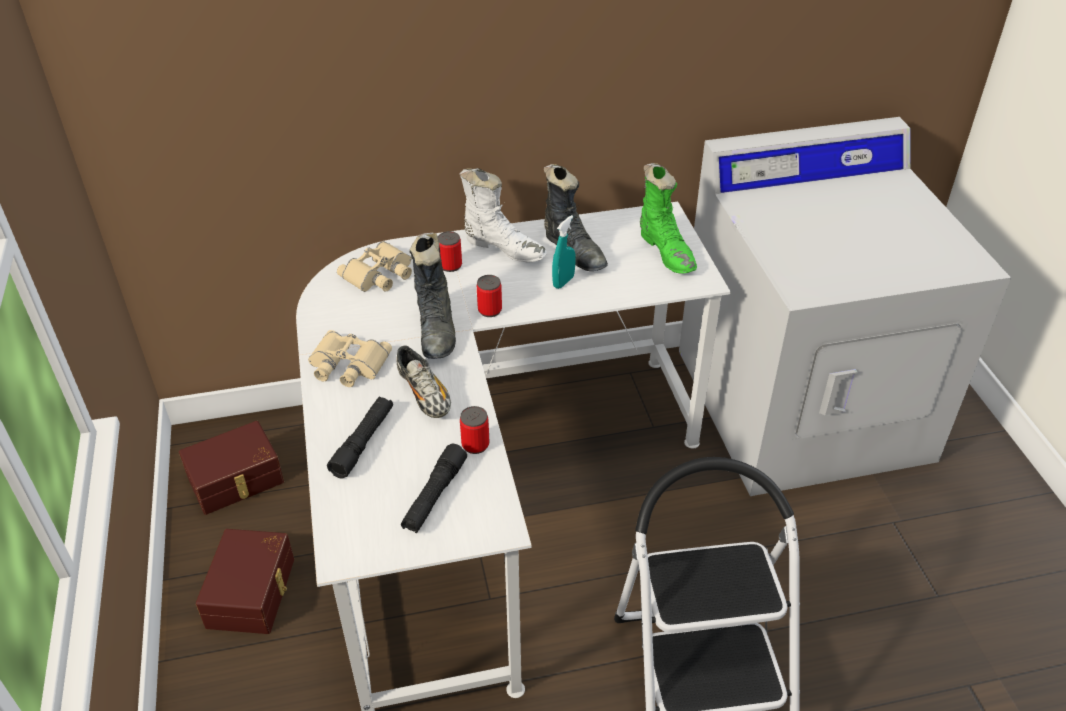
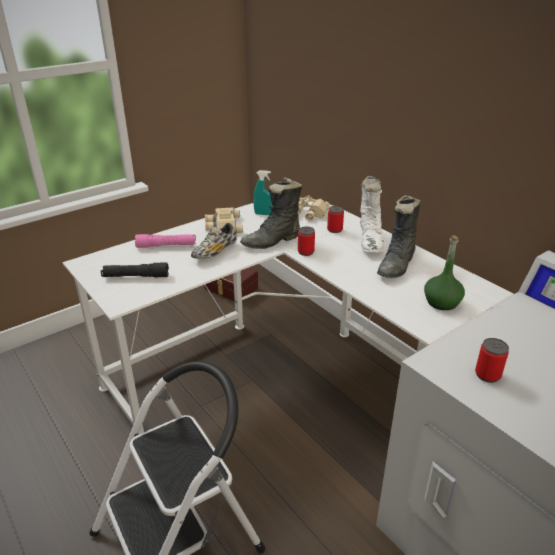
camera: 65 degrees right, 10 degrees down
brown storage box [196,529,294,634] -> none
black flashlight [327,396,393,479] -> pink flashlight [135,234,196,248]
can [460,406,490,454] -> can moved to [475,338,509,383]
turquoise spray bottle [552,215,576,289] -> turquoise spray bottle moved to [253,170,273,215]
green boot [640,163,697,274] -> green bottle [424,235,465,310]

